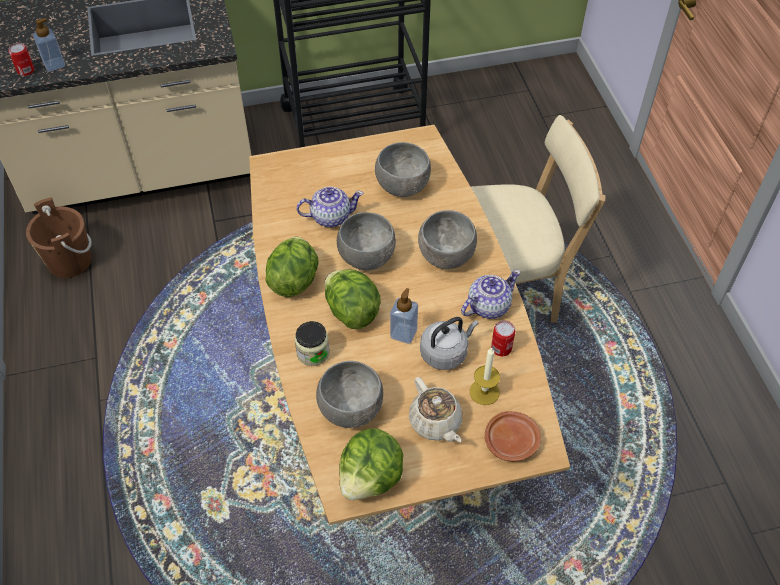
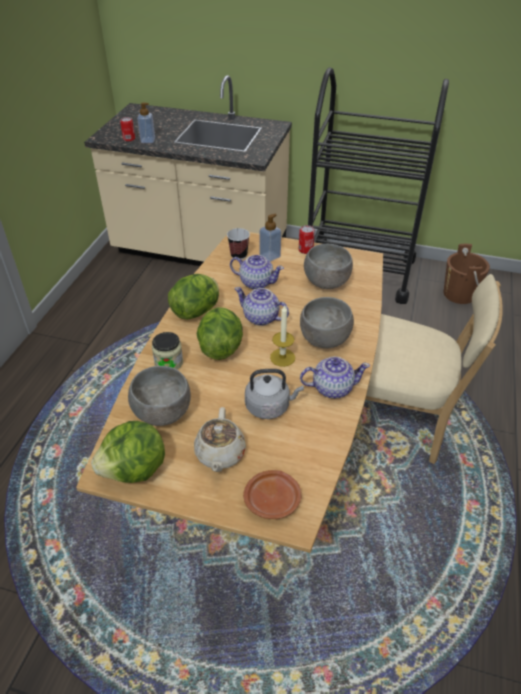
camera: 30 degrees right, 10 degrees down
brown bucket [26,197,92,278] -> brown bucket moved to [444,244,490,304]
grey bowl [337,212,396,270] -> teapot [234,287,289,326]
soap dispenser [390,288,418,344] -> soap dispenser moved to [260,214,281,262]
candle [470,347,500,405] -> candle moved to [270,304,295,367]
can [491,321,515,356] -> can moved to [299,225,315,254]
none -> cup [227,228,250,260]

